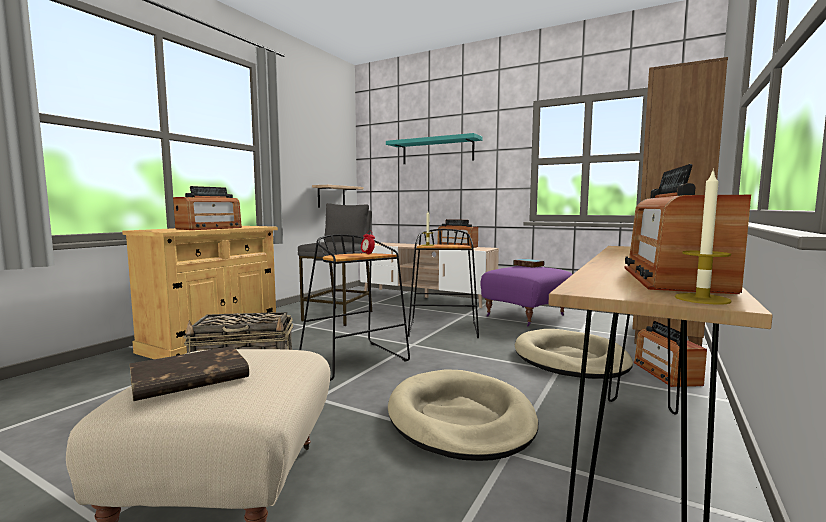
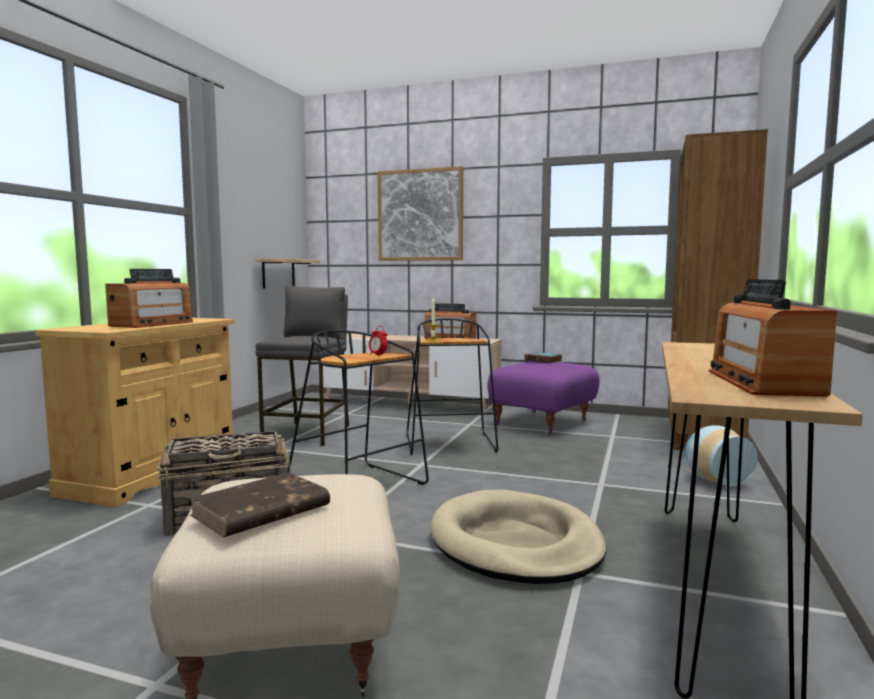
camera: 10 degrees left, 0 degrees up
turquoise shelf [386,133,483,164] -> picture [378,166,463,261]
beige dog bed [515,329,633,379] -> none
radio [633,321,707,387] -> vase [686,425,758,486]
candle [675,169,732,305] -> none

